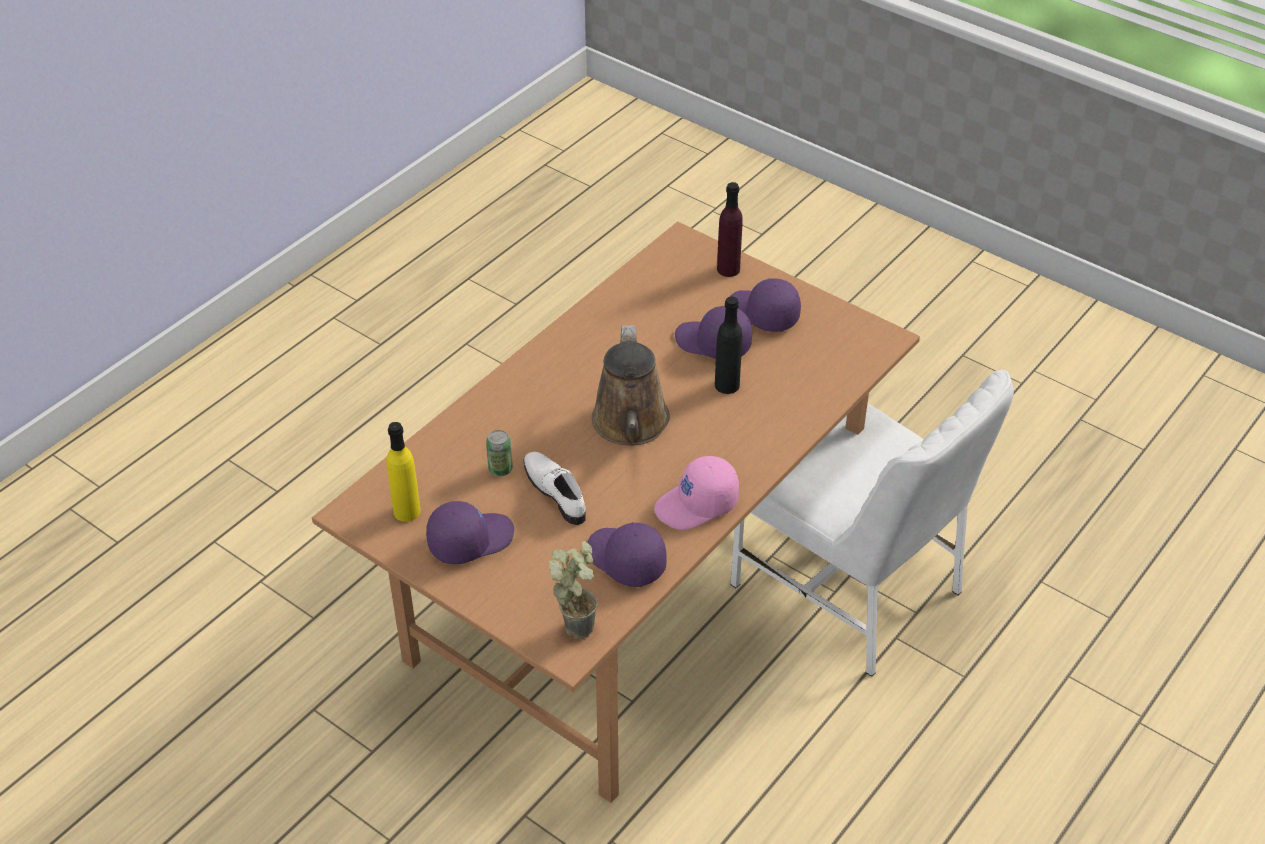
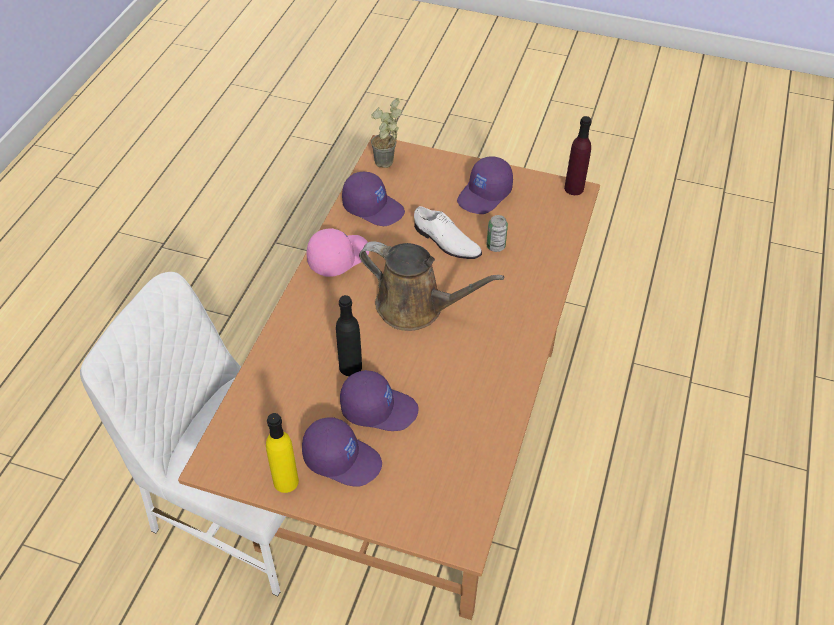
camera: 160 degrees right, 5 degrees up
yellow bottle [387,422,420,522] -> yellow bottle moved to [266,413,299,493]
brown watering can [592,325,670,445] -> brown watering can turned 135 degrees clockwise [359,241,504,331]
purple bottle [717,182,743,277] -> purple bottle moved to [564,116,591,195]

